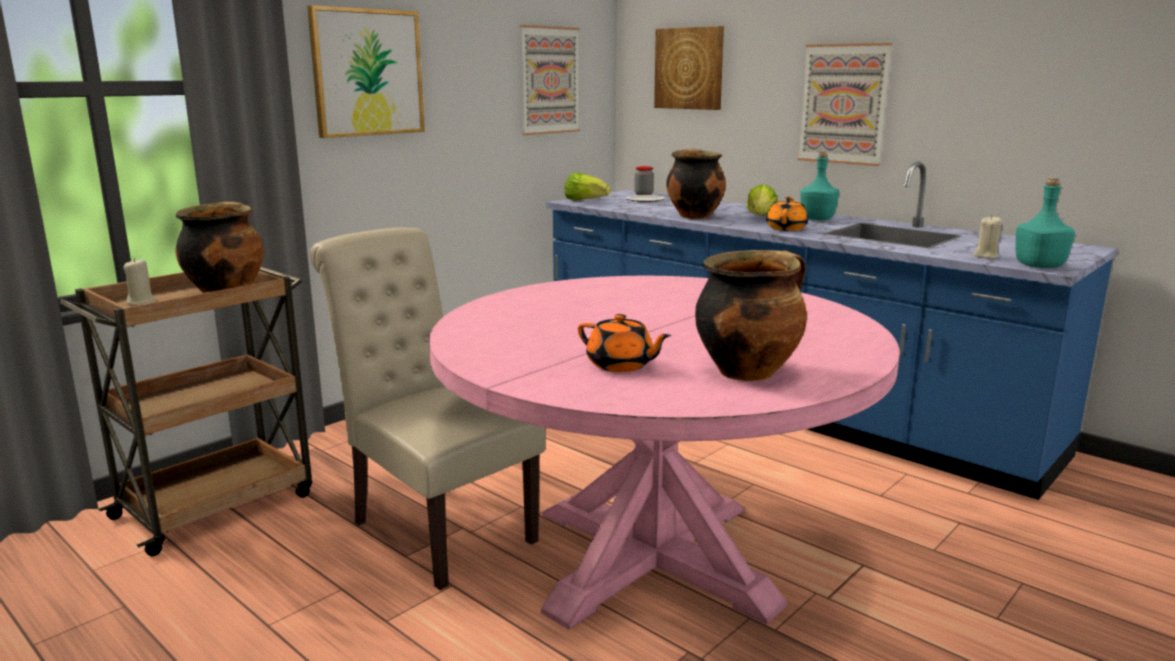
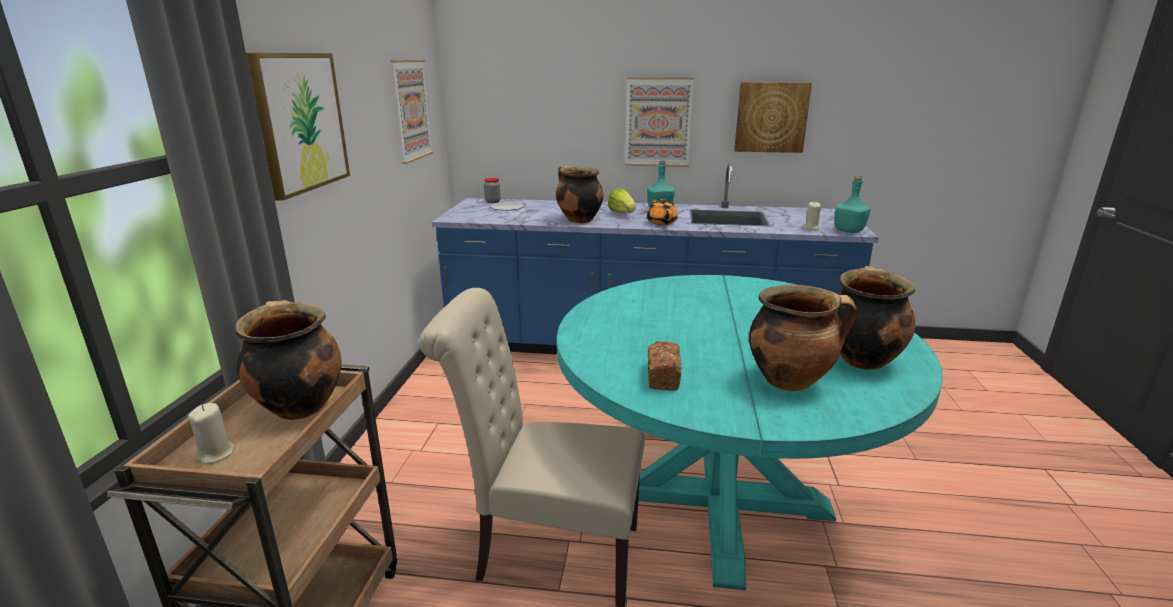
camera: 35 degrees left, 5 degrees up
pink dining table [429,276,900,629] -> turquoise dining table [557,275,943,590]
lettuce [564,172,610,200] -> none
orange teapot [578,314,671,372] -> cooking pot [749,285,858,391]
picture [654,26,724,110] -> picture moved to [734,82,812,153]
none -> bread [648,341,682,391]

